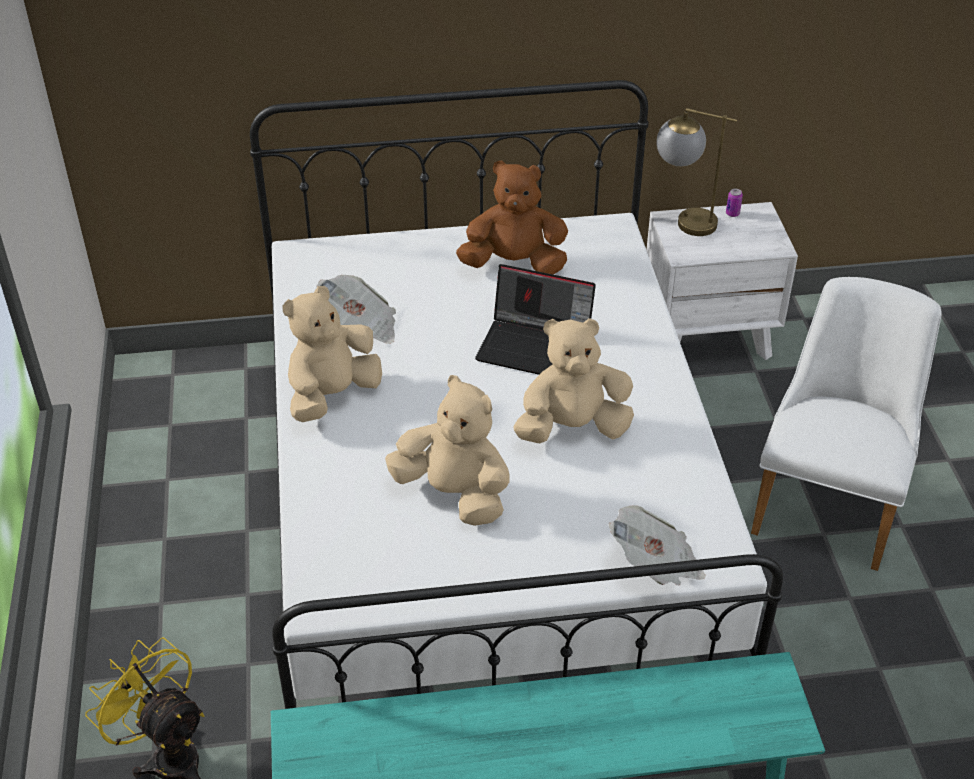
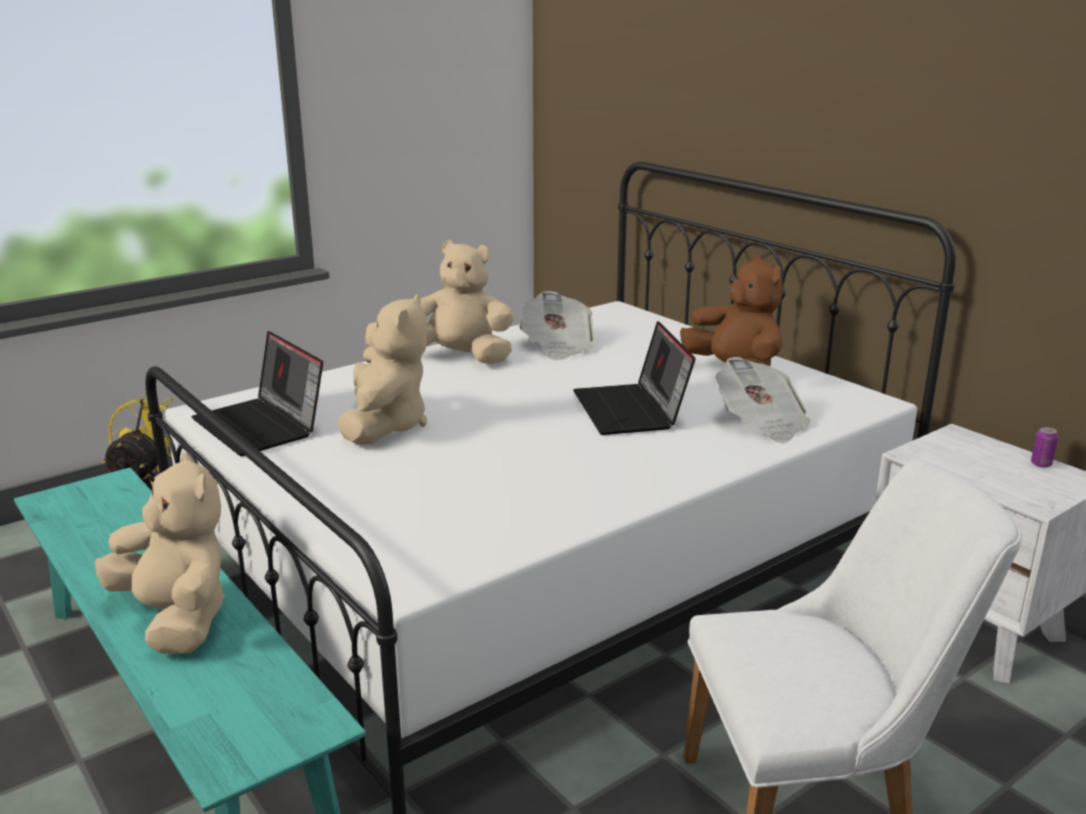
camera: 60 degrees right, 20 degrees down
beige plush toy [513,318,634,443] -> beige plush toy moved to [95,452,225,654]
newspaper [609,505,706,585] -> newspaper moved to [715,357,811,444]
table lamp [656,108,737,236] -> none
none -> laptop [191,331,323,456]

